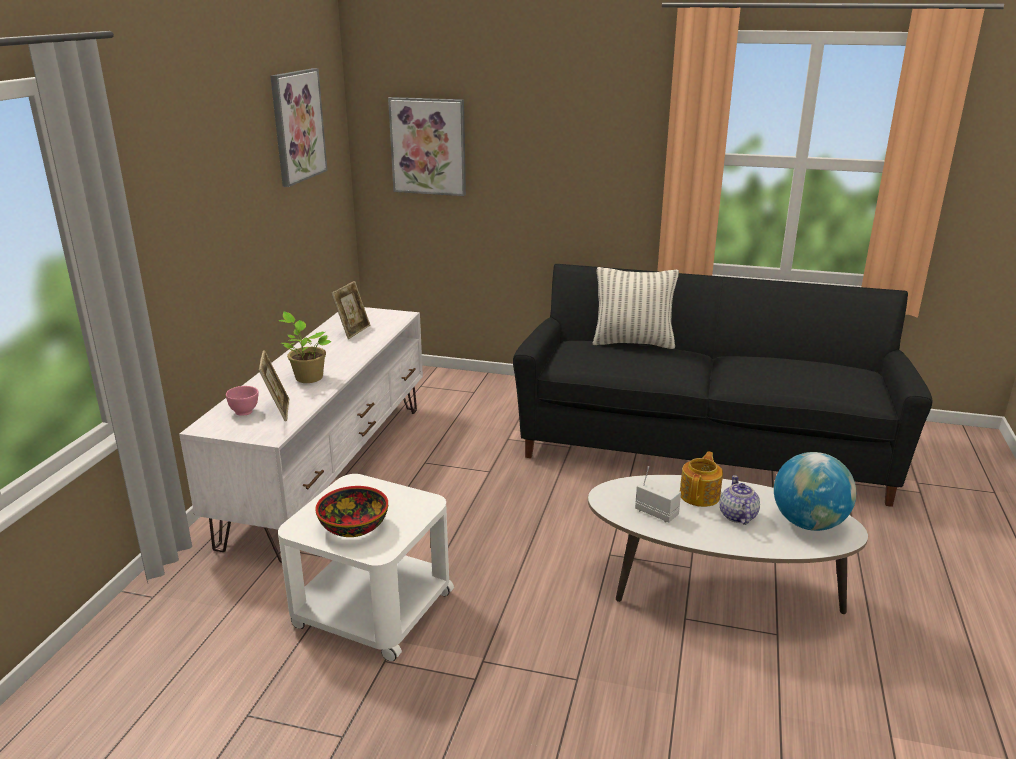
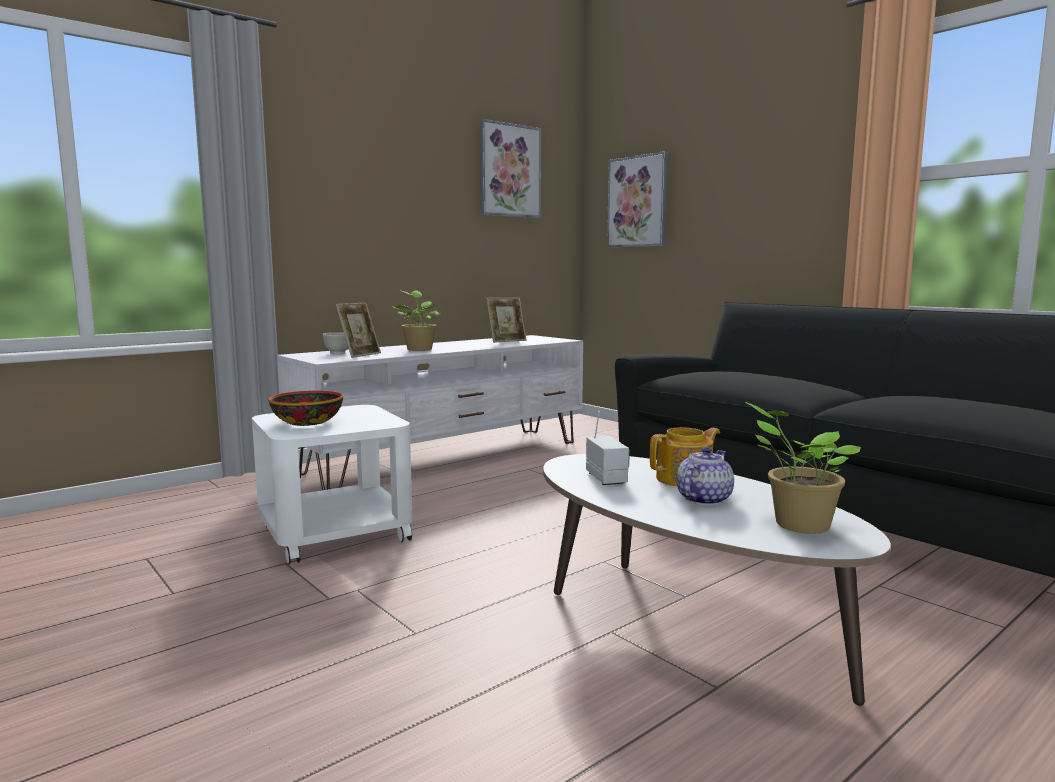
camera: 35 degrees right, 15 degrees down
pink bowl [226,386,258,416] -> white bowl [323,332,348,354]
pillow [593,267,679,349] -> none
globe [774,452,856,531] -> potted plant [746,402,861,534]

